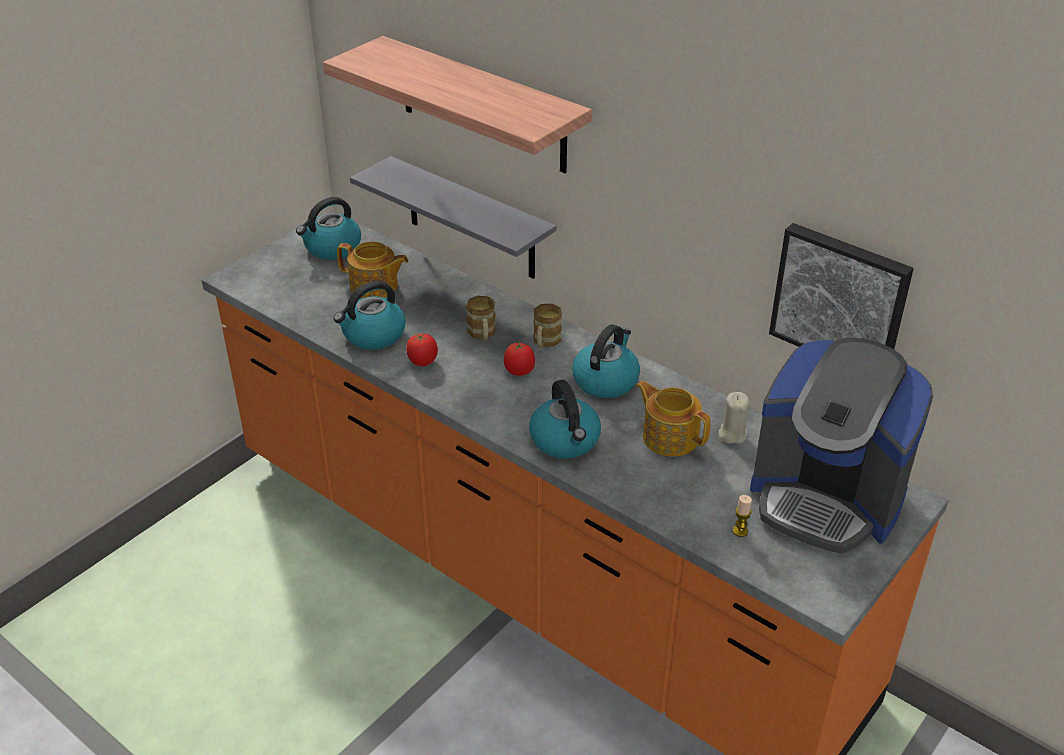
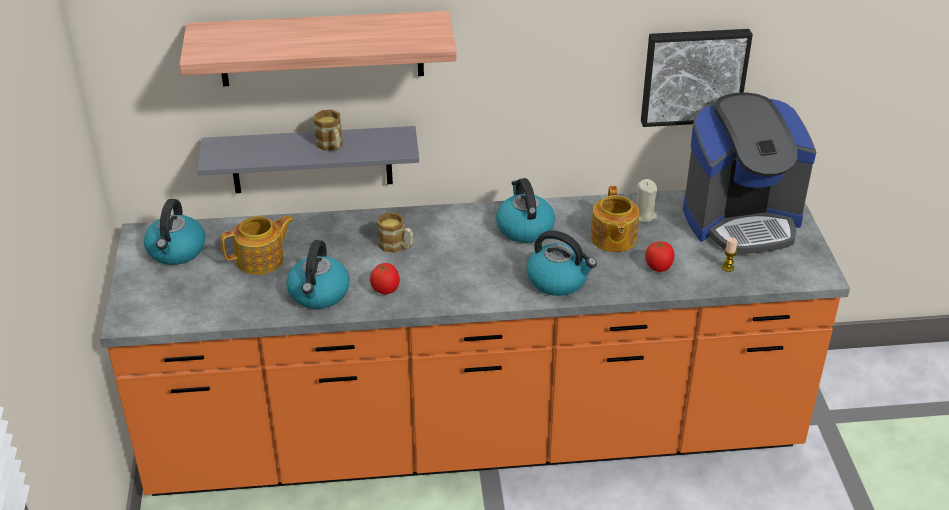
camera: 45 degrees left, 0 degrees up
tomato [504,341,535,376] -> tomato moved to [645,241,675,272]
mug [533,304,562,348] -> mug moved to [314,110,342,151]
teapot [636,381,711,457] -> teapot turned 90 degrees counterclockwise [591,186,639,252]

